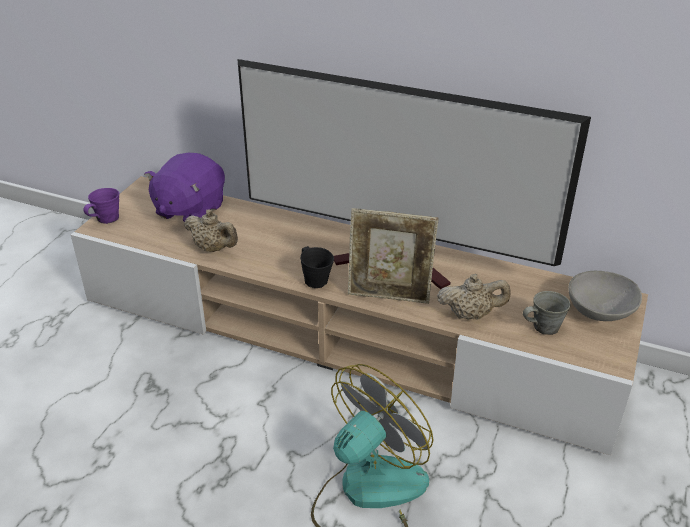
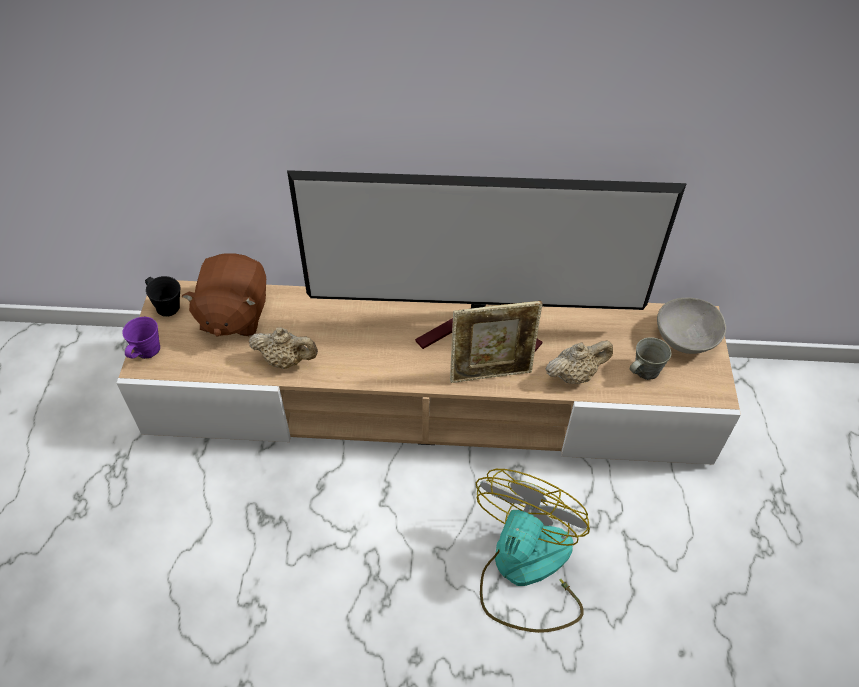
camera: 20 degrees left, 15 degrees up
purple plush toy [144,153,225,222] -> brown plush toy [182,253,266,337]
black mug [300,246,334,288] -> black mug moved to [145,276,180,317]

